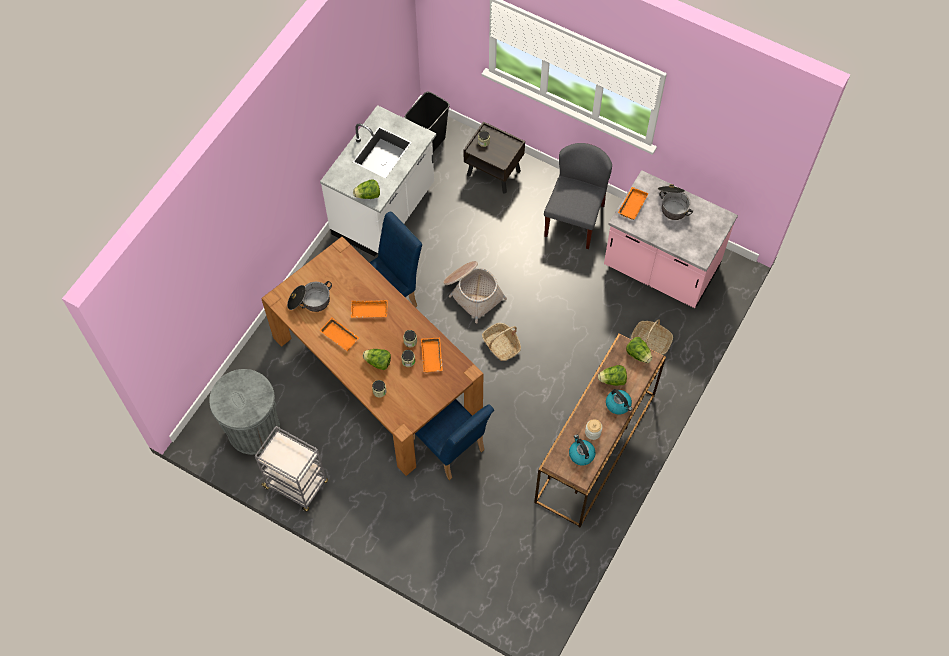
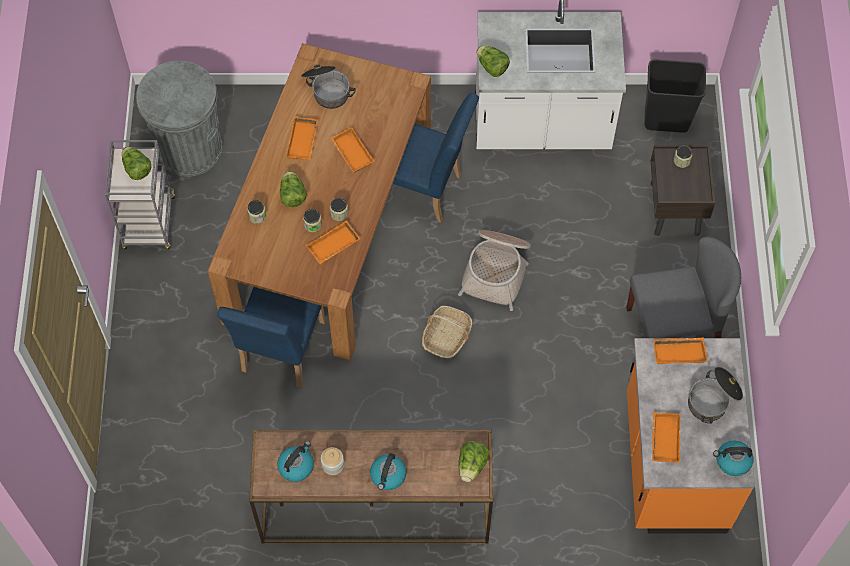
camera: 60 degrees right, 0 degrees up
lettuce [598,365,627,386] -> lettuce moved to [122,147,151,180]
pink counter [604,170,738,308] -> orange counter [627,338,755,534]
basket [631,319,673,355] -> none
none -> orange tray [652,412,681,463]
none -> kettle [713,441,754,476]

